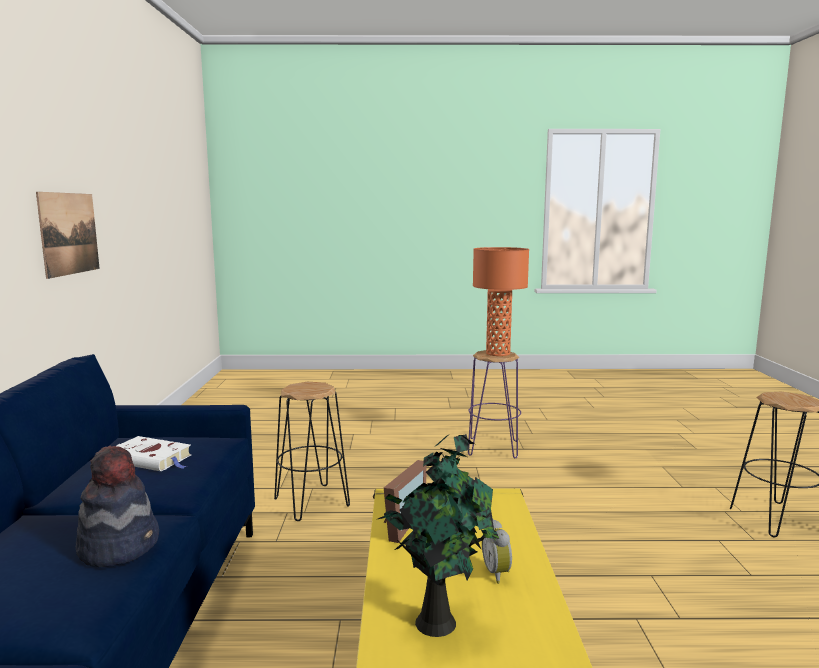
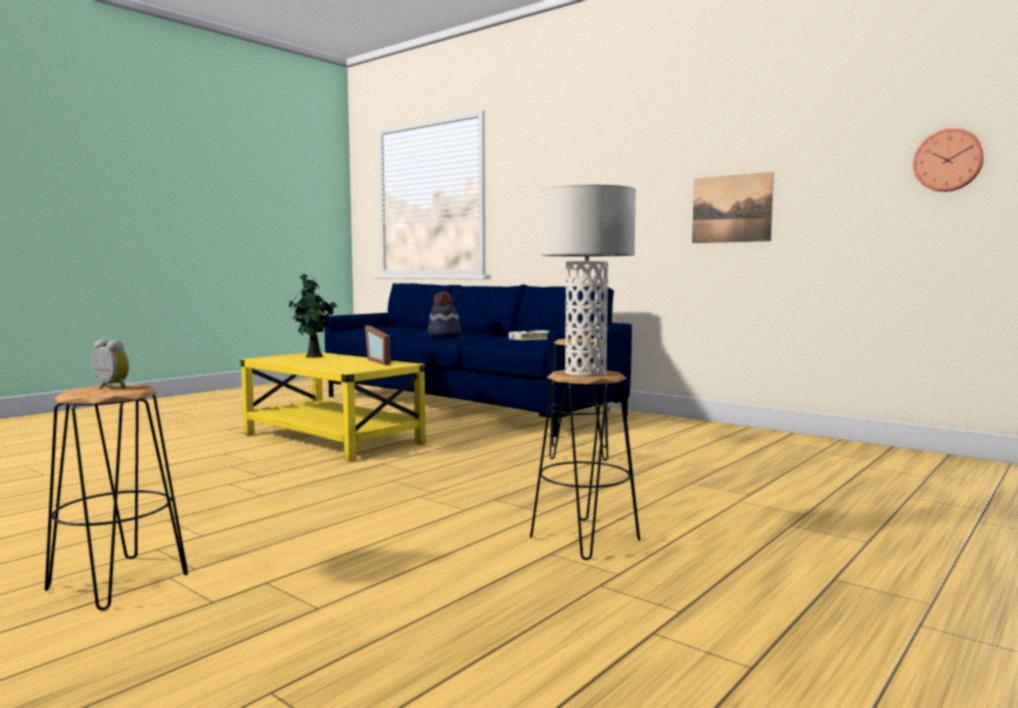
camera: 130 degrees right, 5 degrees down
purple stool [468,350,521,458] -> black stool [530,370,640,560]
orange table lamp [473,247,529,356] -> white table lamp [540,185,636,376]
alarm clock [482,519,512,584] -> alarm clock moved to [91,339,129,390]
none -> wall clock [913,128,984,192]

